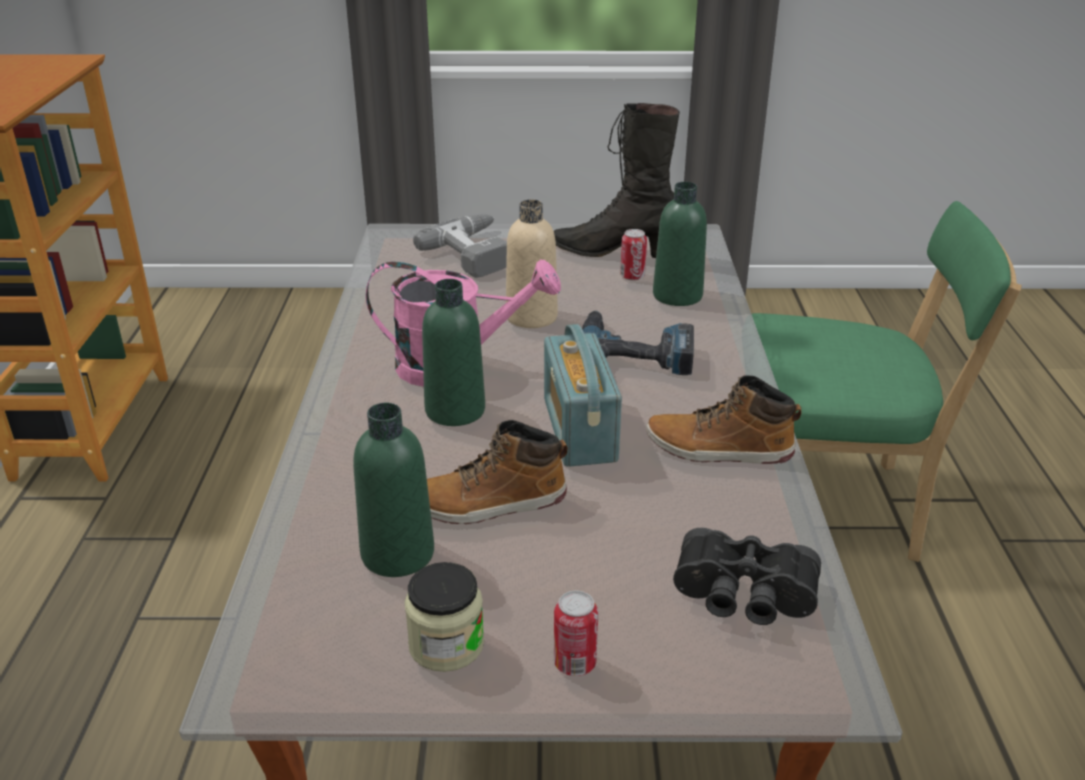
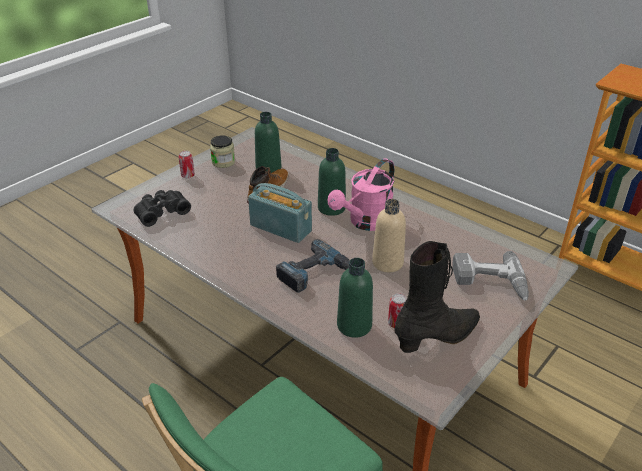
camera: 130 degrees right, 5 degrees up
boot [646,376,801,464] -> none

